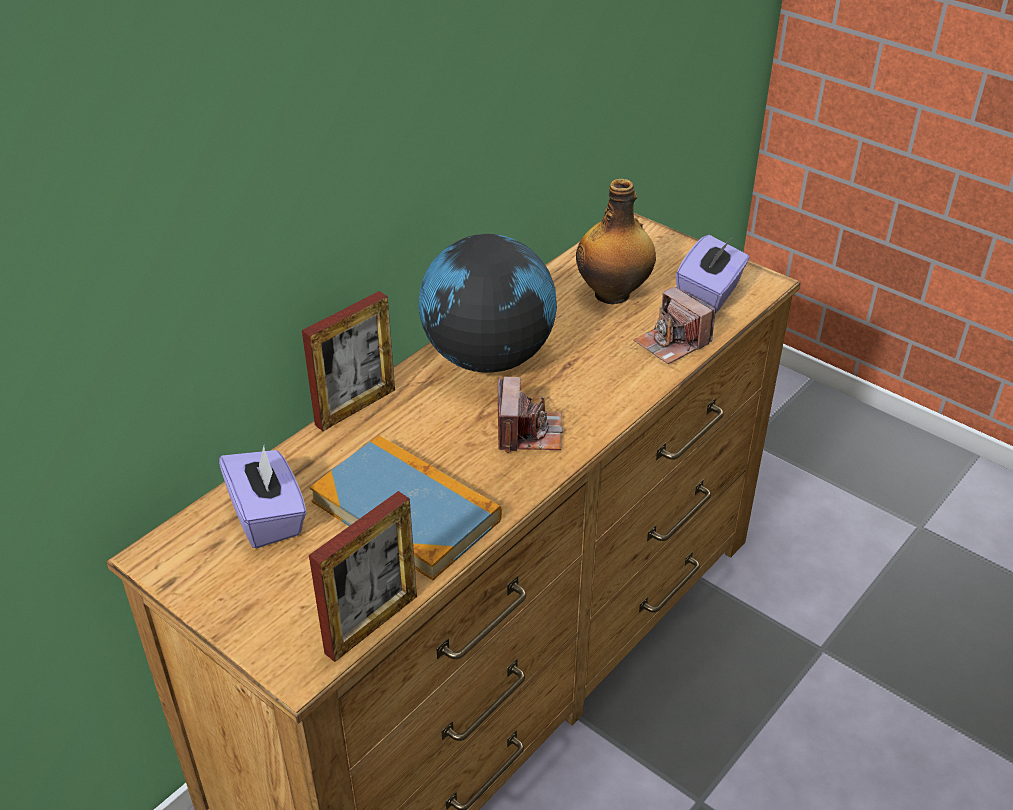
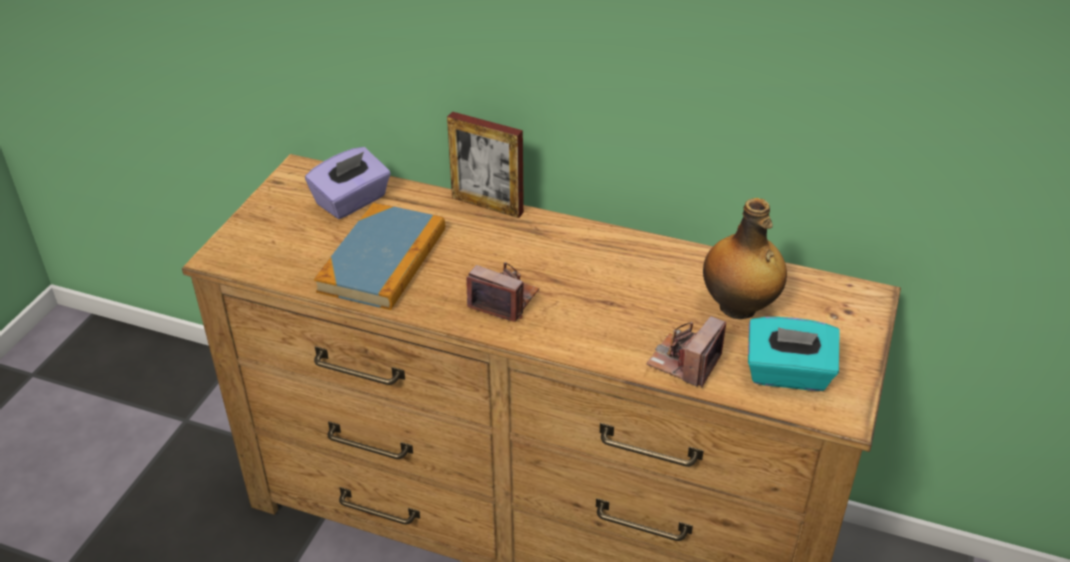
camera: 70 degrees right, 0 degrees up
picture frame [309,491,417,662] -> none
globe [419,234,557,373] -> none
camera [498,377,563,453] -> camera turned 135 degrees counterclockwise [466,262,539,322]
purple tissue box [676,235,749,313] -> turquoise tissue box [748,317,840,391]

